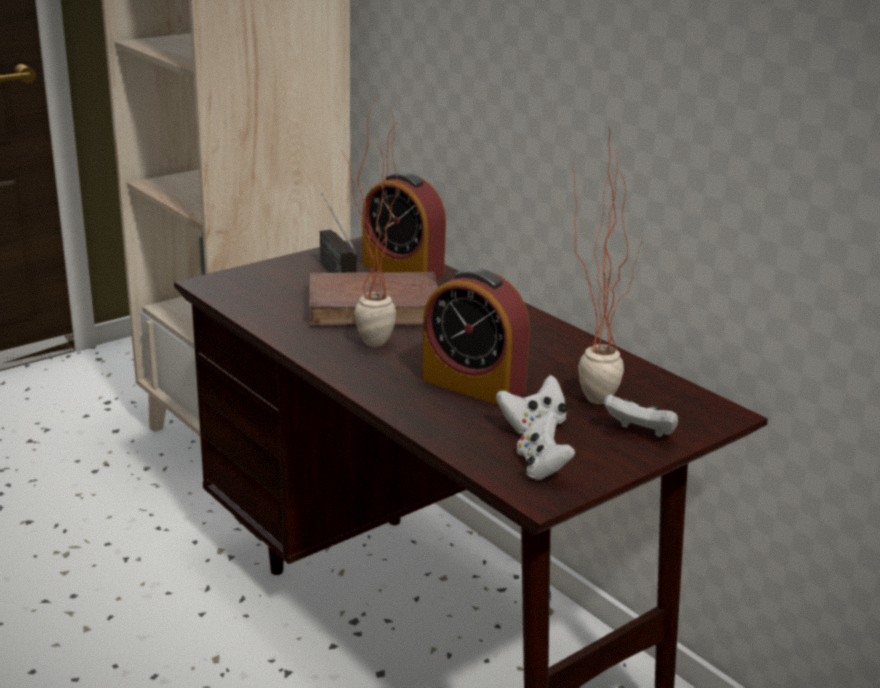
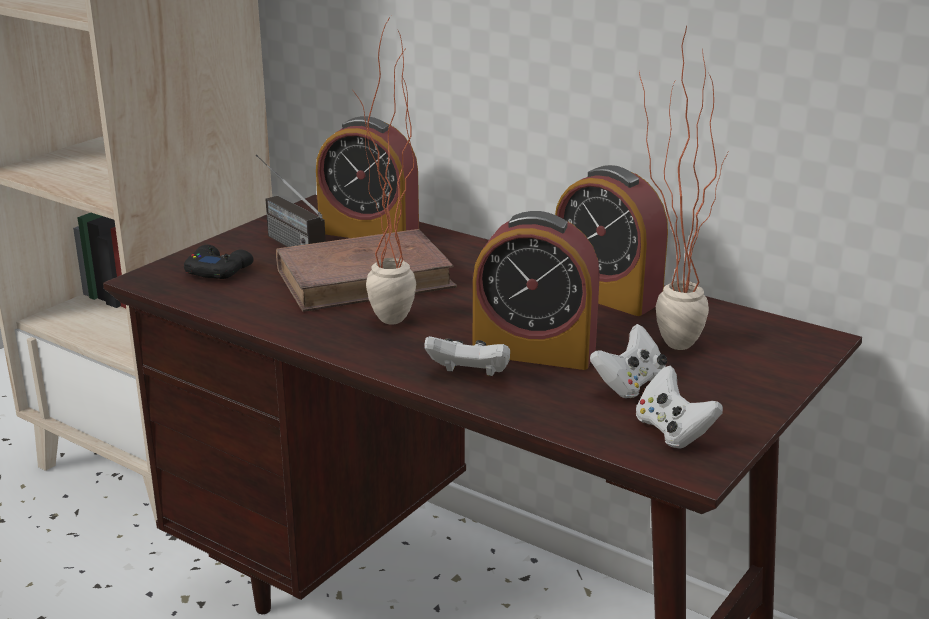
camera: 15 degrees left, 0 degrees up
white game controller [604,394,678,437] -> white game controller moved to [424,336,510,376]
none -> black game controller [184,245,254,279]
none -> alarm clock [555,165,668,316]

